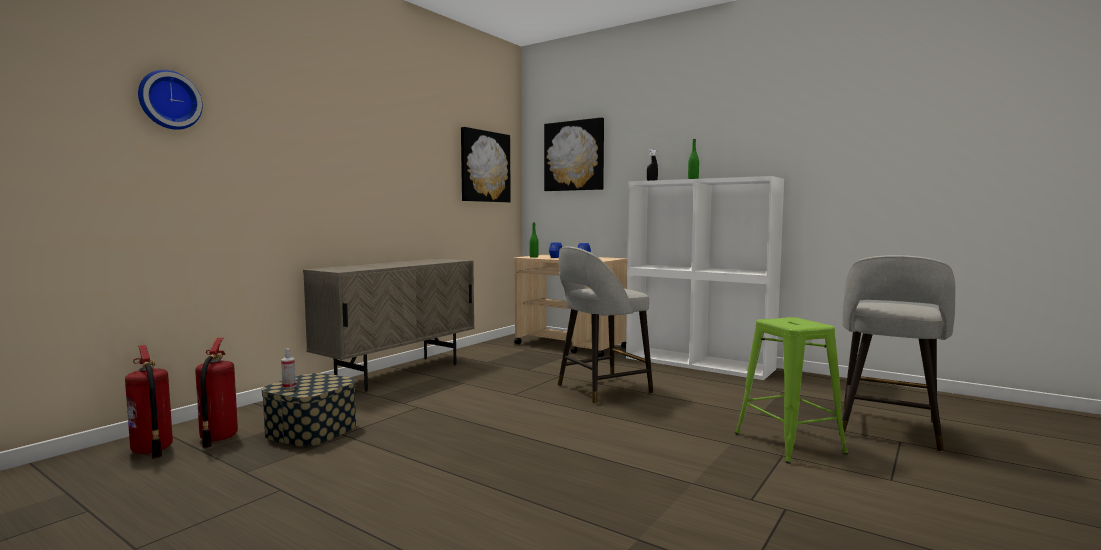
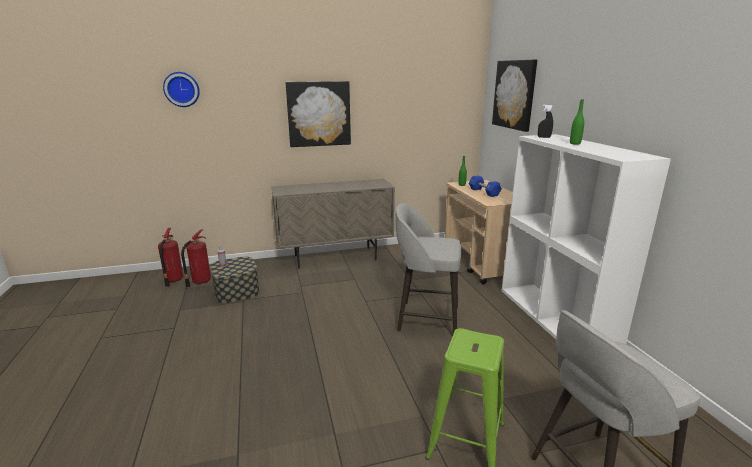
camera: 40 degrees right, 15 degrees up
picture [461,127,511,202] -> picture moved to [286,81,351,147]

